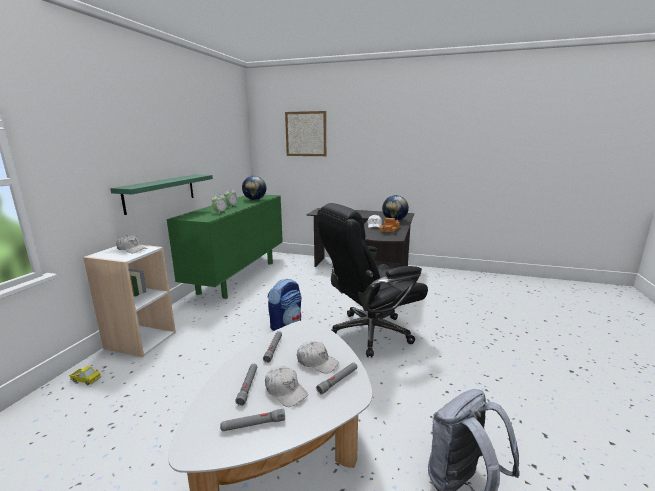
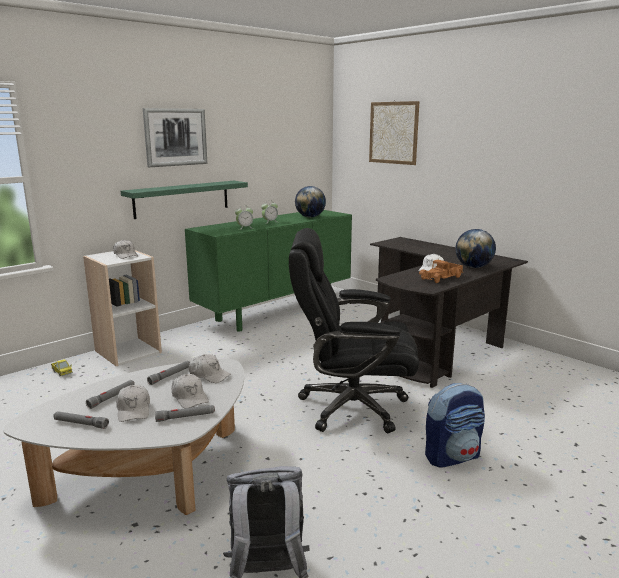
camera: 30 degrees right, 0 degrees up
backpack [268,279,302,331] -> backpack moved to [425,383,485,468]
none -> picture [143,108,207,167]
none -> white cap [189,354,231,383]

